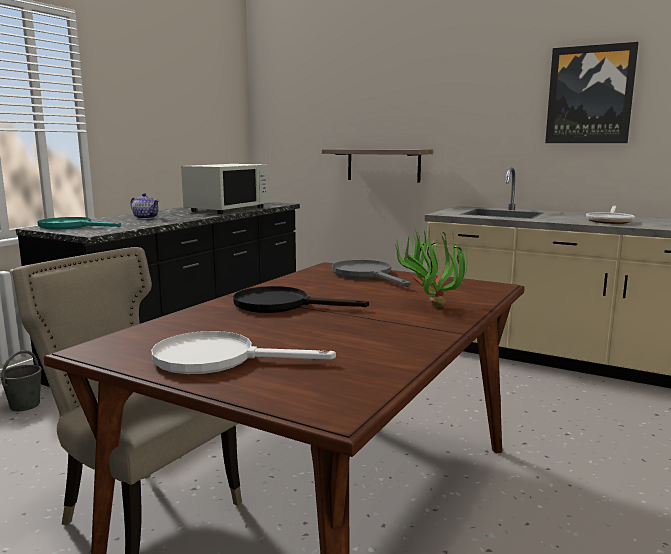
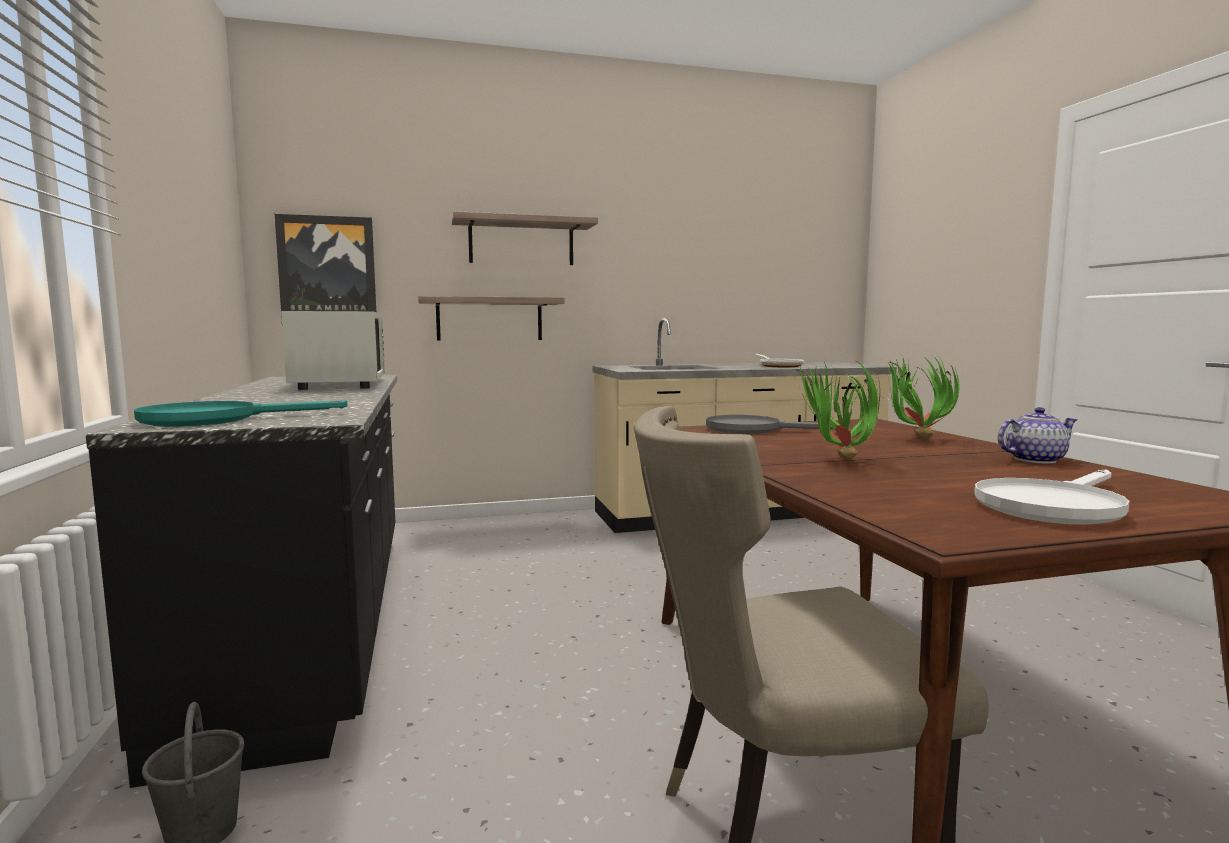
camera: 45 degrees left, 5 degrees down
teapot [130,193,160,219] -> teapot moved to [998,407,1077,464]
black frying pan [233,286,369,313] -> potted plant [794,361,880,461]
picture [545,42,639,143] -> picture moved to [275,214,376,318]
none -> shelf [452,211,598,265]

